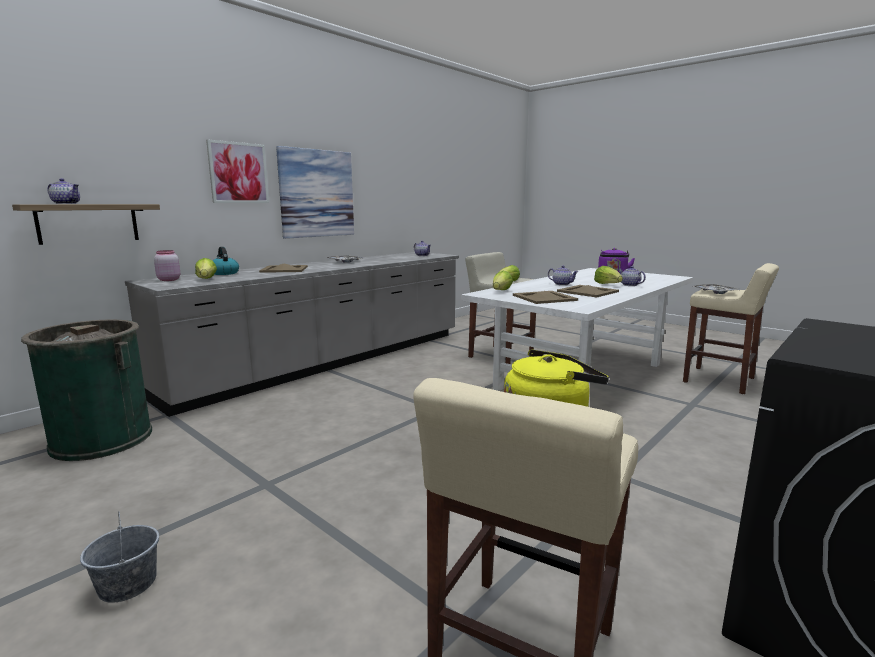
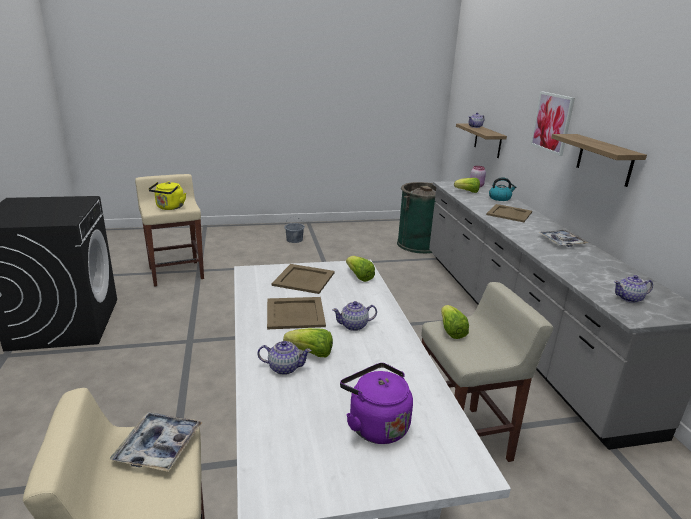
camera: 125 degrees right, 10 degrees up
picture [276,146,354,239] -> shelf [551,134,647,187]

